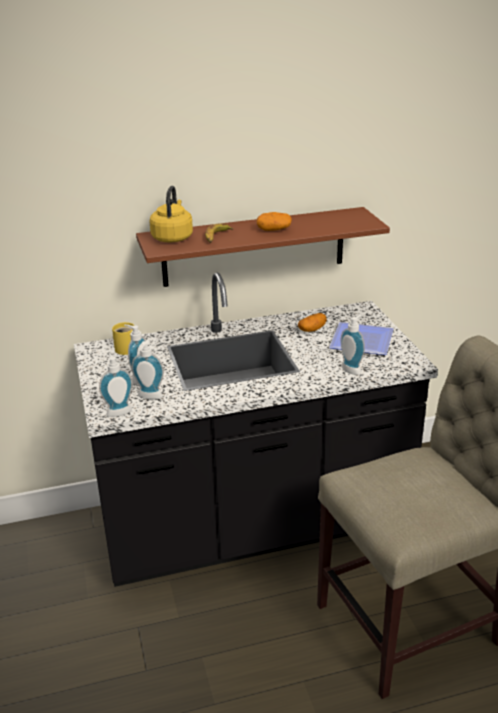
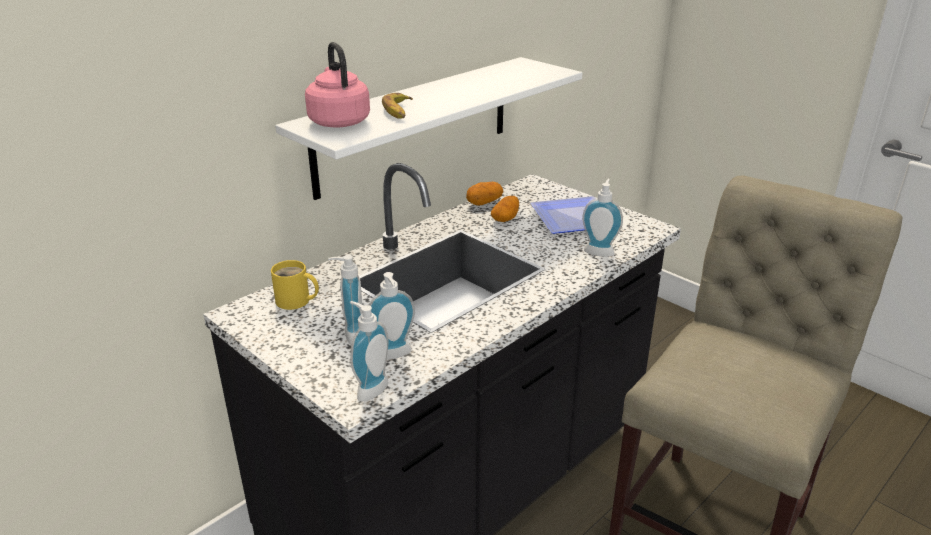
camera: 30 degrees left, 0 degrees up
brown shelf [136,207,390,287] -> white shelf [275,57,583,200]
yellow kettle [149,186,193,242] -> pink kettle [305,42,370,127]
potato [256,212,292,231] -> potato moved to [466,182,503,206]

